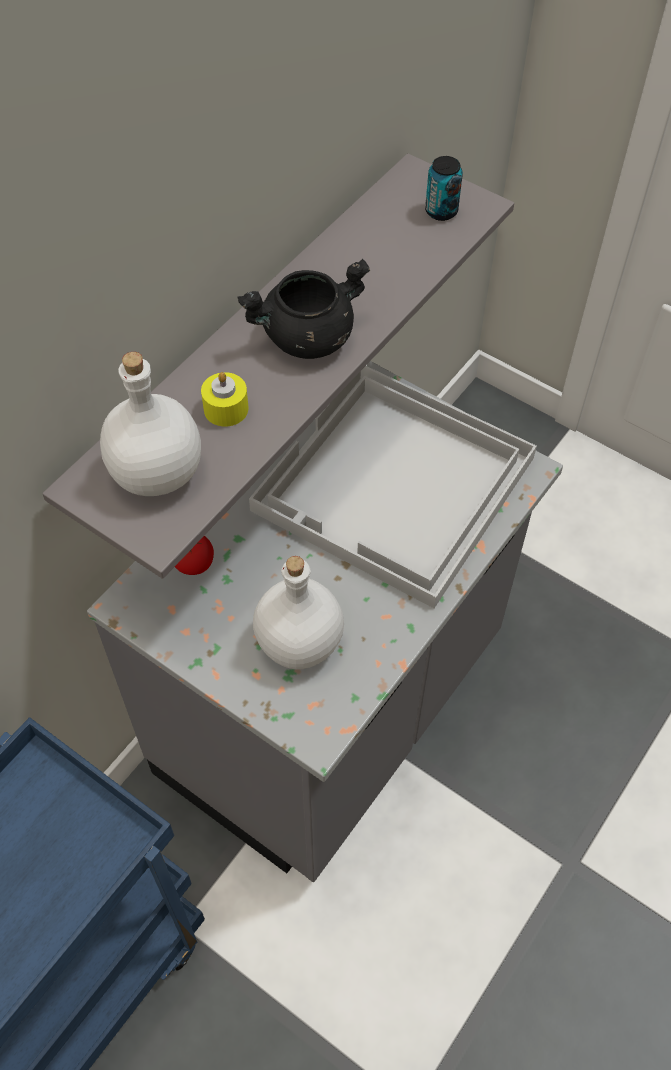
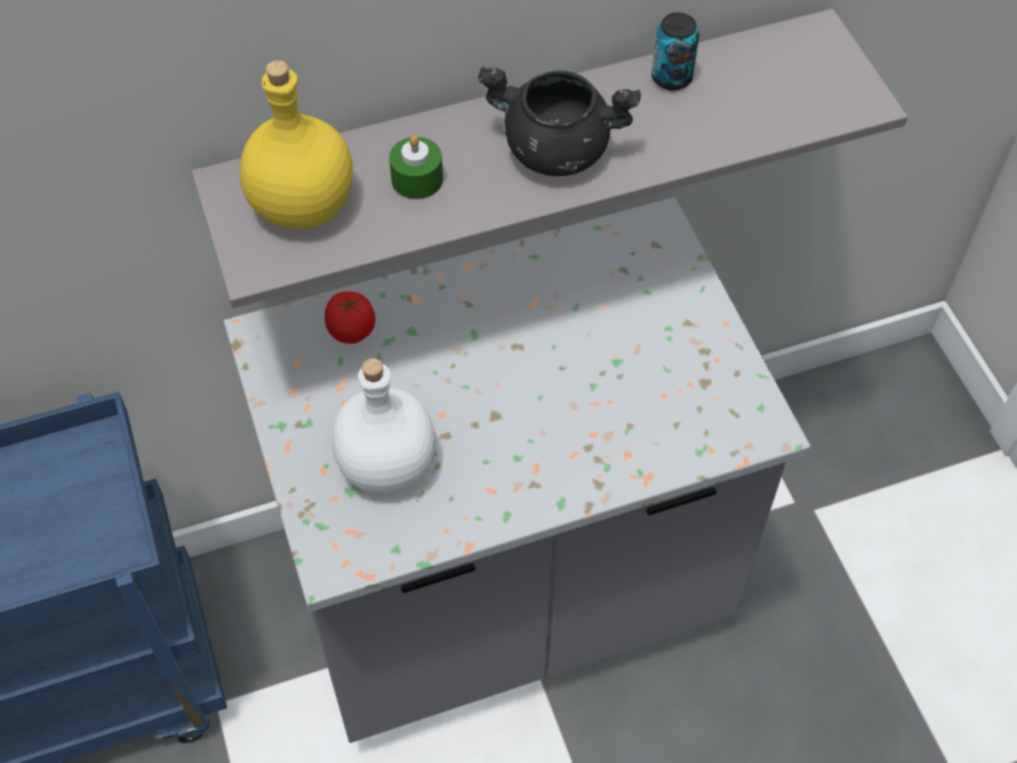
camera: 35 degrees right, 0 degrees up
white bottle [100,352,201,496] -> yellow bottle [240,60,353,229]
yellow candle [201,372,249,426] -> green candle [389,135,443,199]
white tray [249,366,537,608] -> none
can [425,156,463,221] -> can moved to [651,12,699,91]

